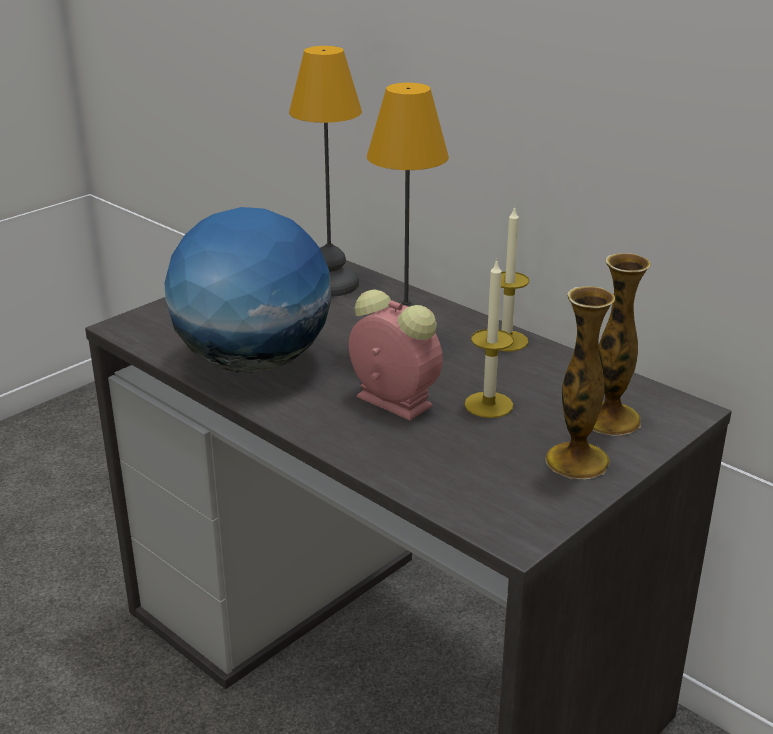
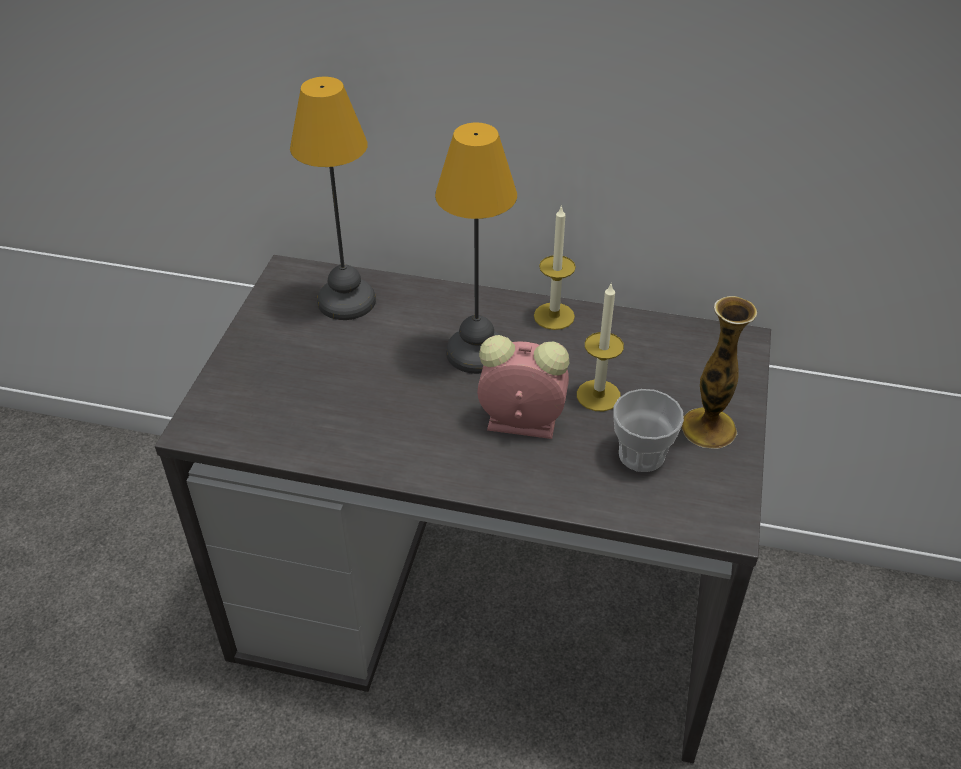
camera: 30 degrees left, 15 degrees up
globe [165,207,332,373] -> none
vase [593,253,651,436] -> none
none -> cup [613,389,684,472]

